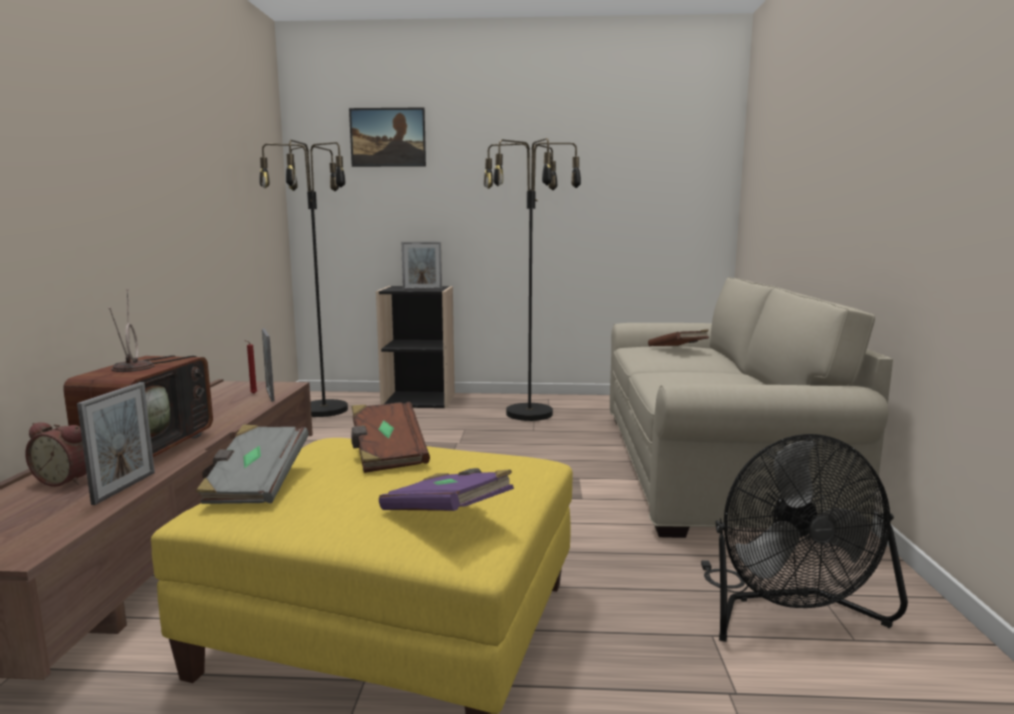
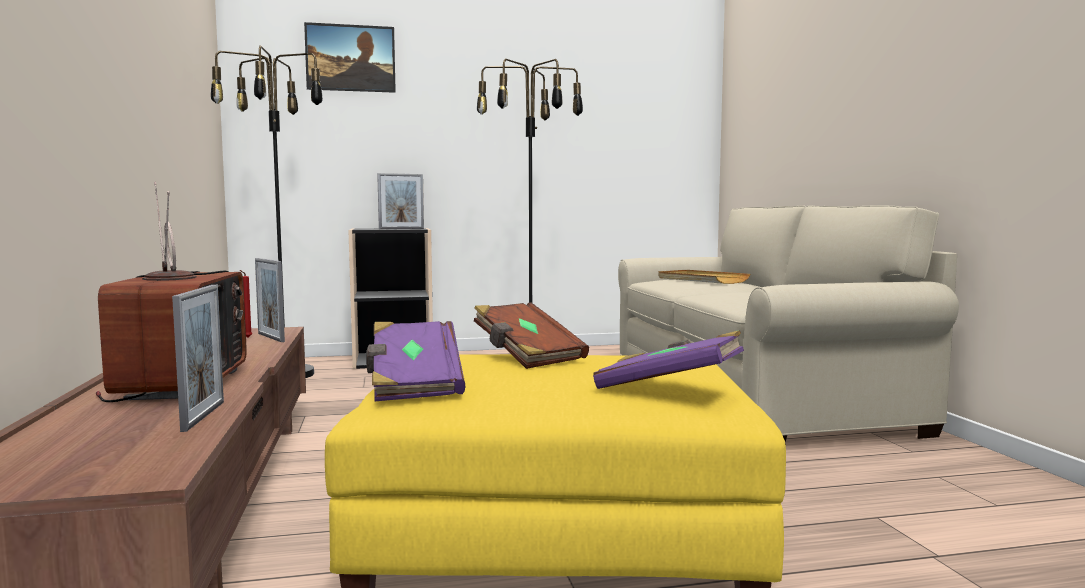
camera: 15 degrees left, 5 degrees down
alarm clock [25,422,87,487] -> none
grey book [196,425,309,504] -> purple book [366,321,465,402]
brown book [648,329,709,346] -> beige tray [658,270,750,284]
black fan [701,434,908,642] -> none

